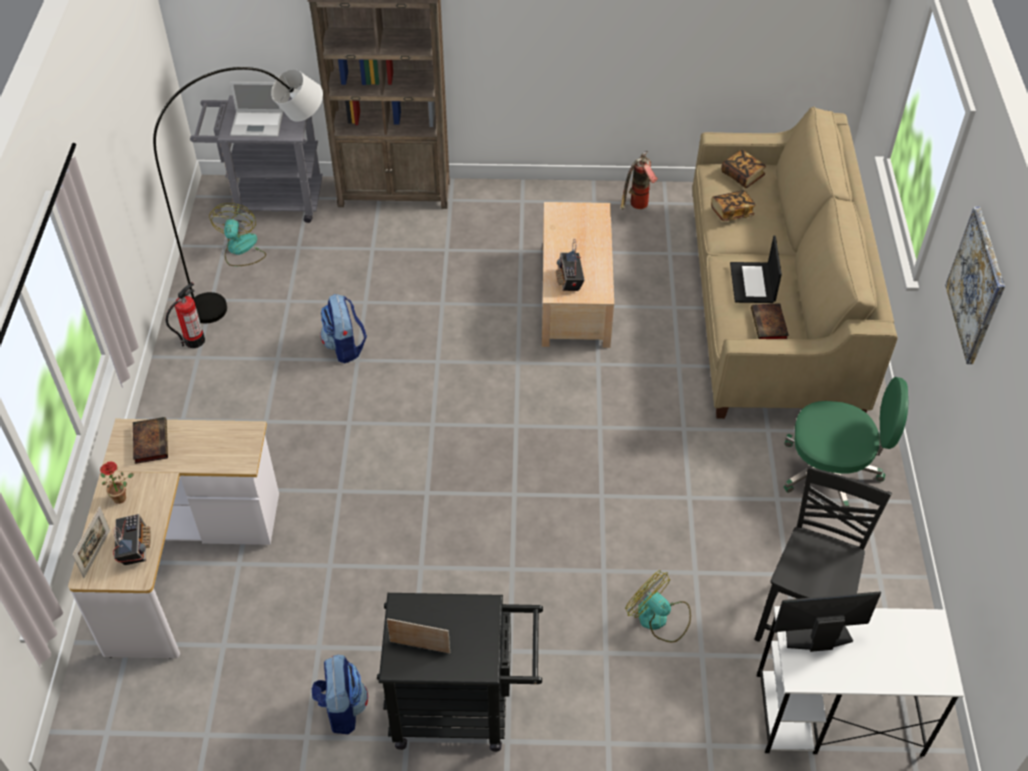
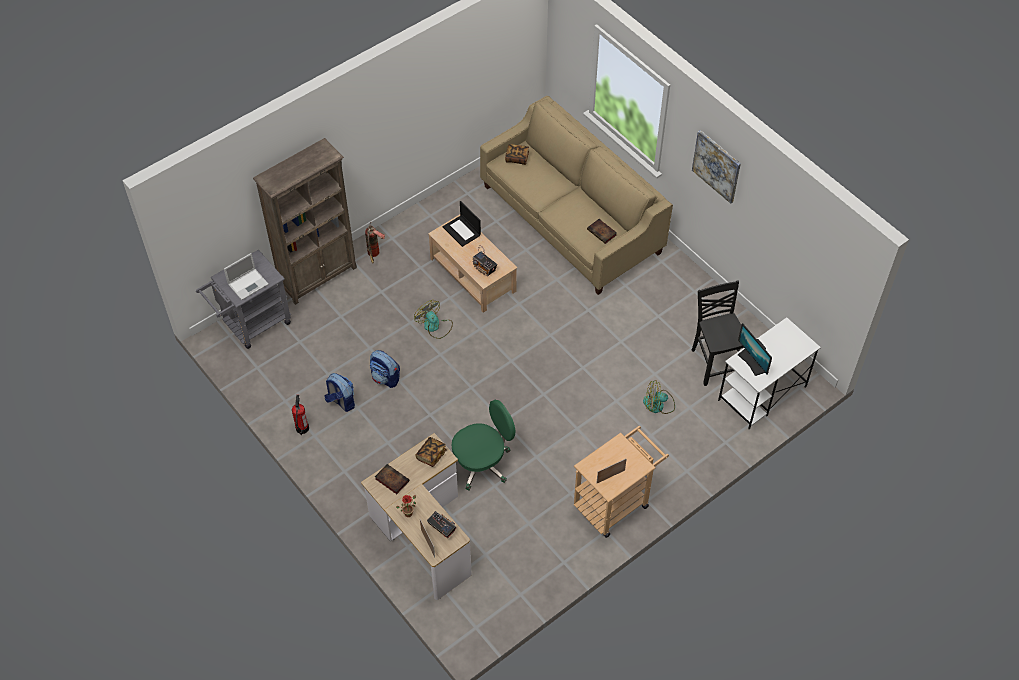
camera: 40 degrees left, 5 degrees up
grey floor lamp [153,67,323,323] -> none
fan [209,203,266,266] -> fan moved to [414,300,453,339]
backpack [311,655,368,734] -> backpack moved to [324,373,355,412]
black cart [377,593,543,752] -> beige cart [574,426,669,538]
fire extinguisher [621,151,658,210] -> fire extinguisher moved to [365,222,385,264]
book [711,190,756,221] -> book moved to [415,437,447,467]
laptop [730,236,782,303] -> laptop moved to [443,201,481,247]
monitor [773,591,881,652] -> monitor turned 75 degrees counterclockwise [738,323,772,376]
green office chair [784,377,908,507] -> green office chair moved to [452,400,515,491]

